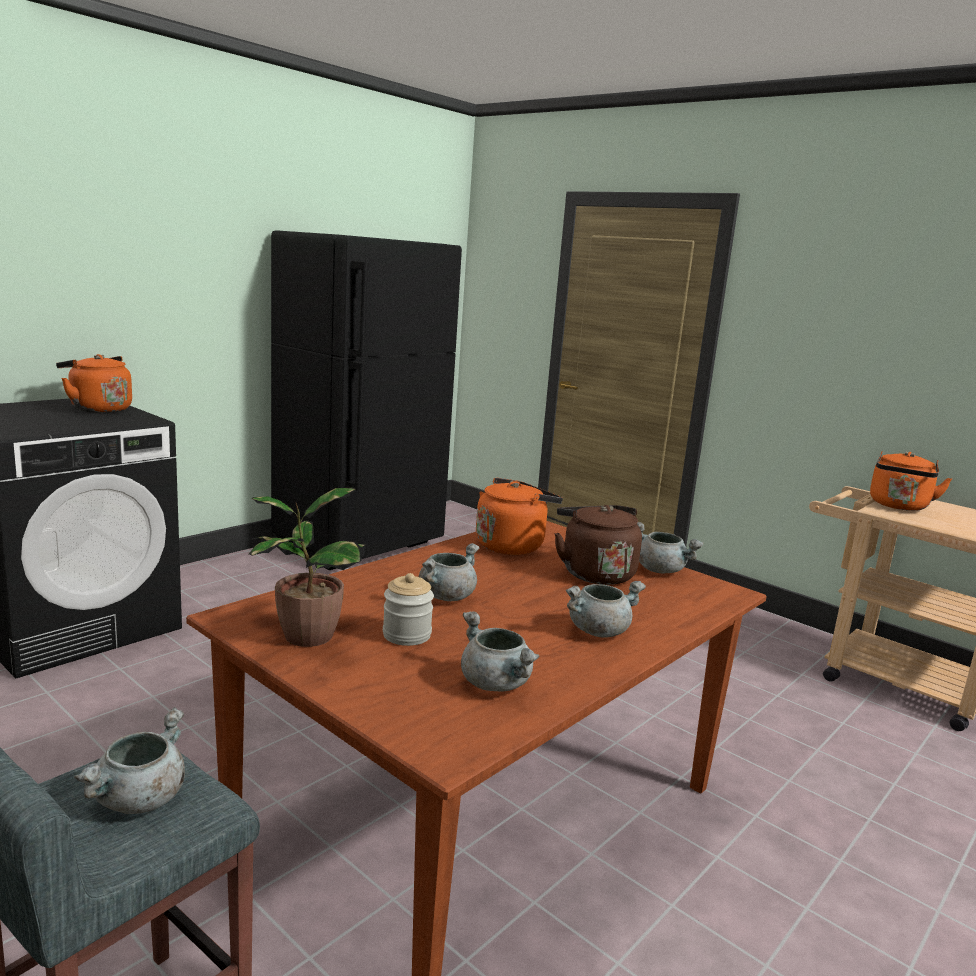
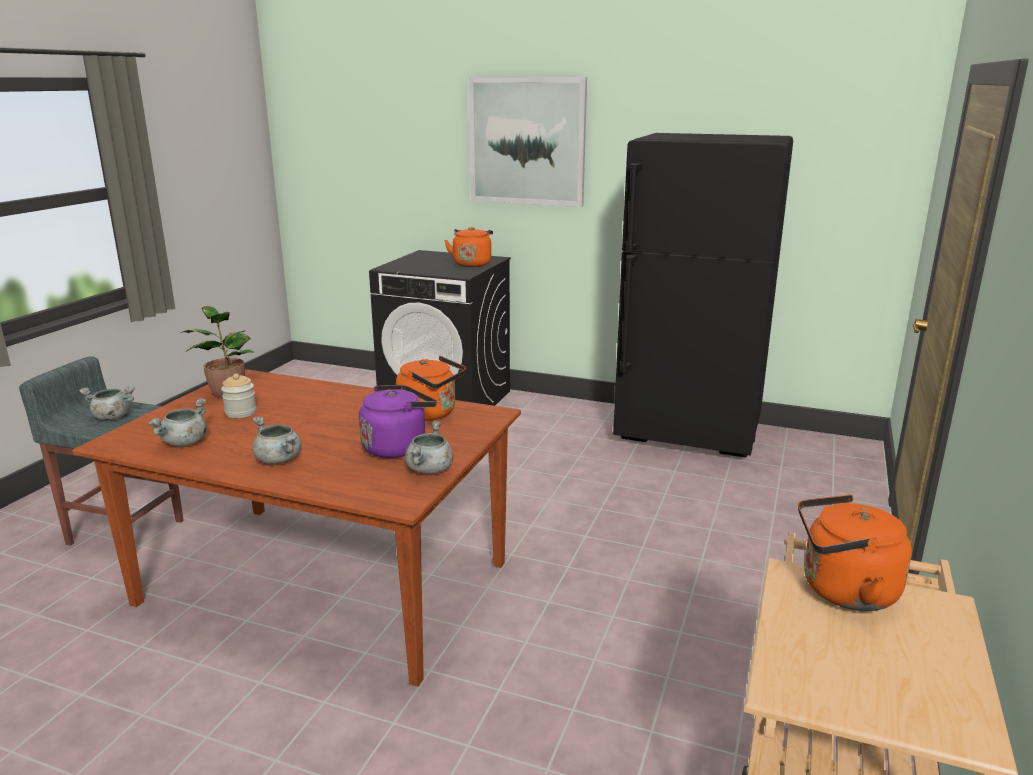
camera: 70 degrees right, 5 degrees up
grey cooking pot [419,543,480,601] -> none
brown kettle [554,505,642,585] -> purple kettle [359,385,437,458]
none -> picture [469,77,587,207]

